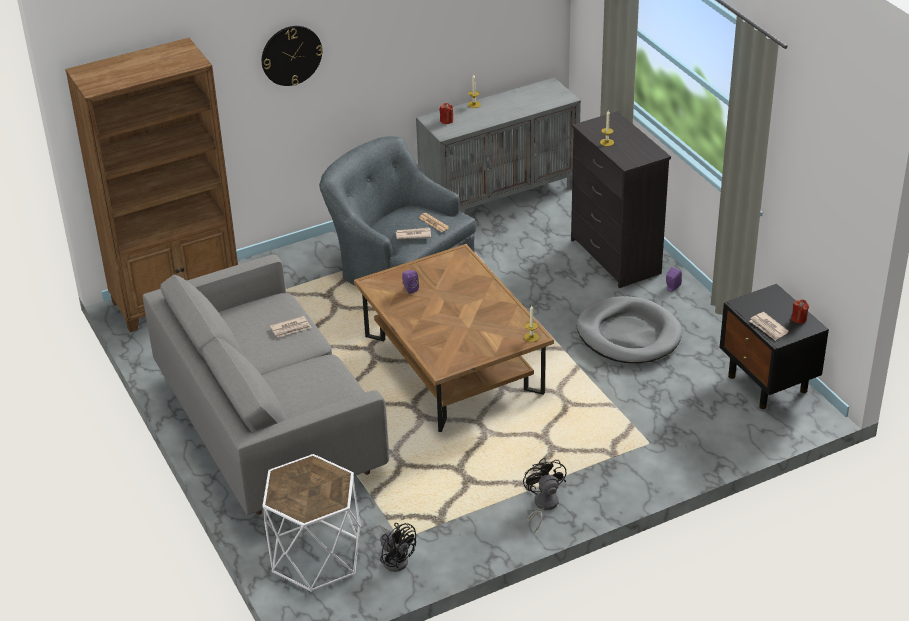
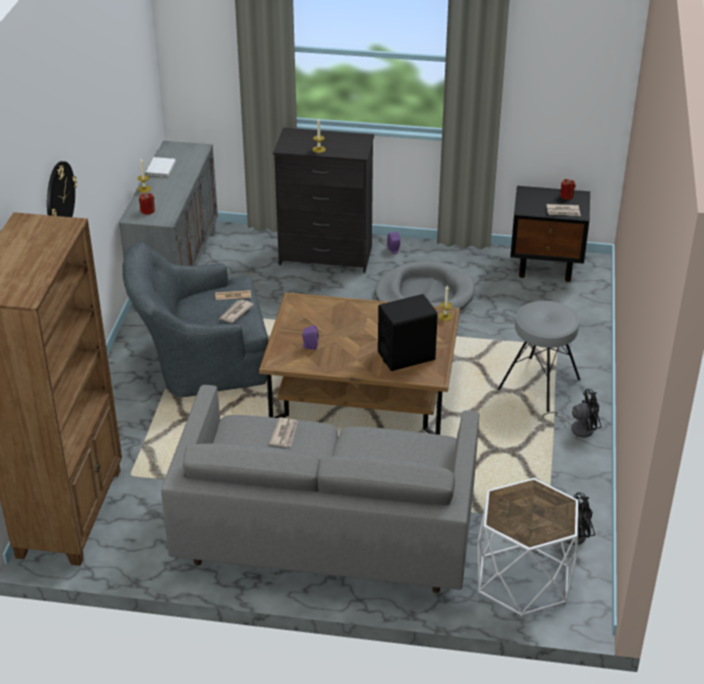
camera: 55 degrees left, 0 degrees up
black fan [523,458,567,533] -> black fan turned 150 degrees clockwise [542,389,601,438]
none -> white book [146,157,176,177]
none -> black speaker [378,294,438,371]
none -> grey stool [498,301,581,412]

